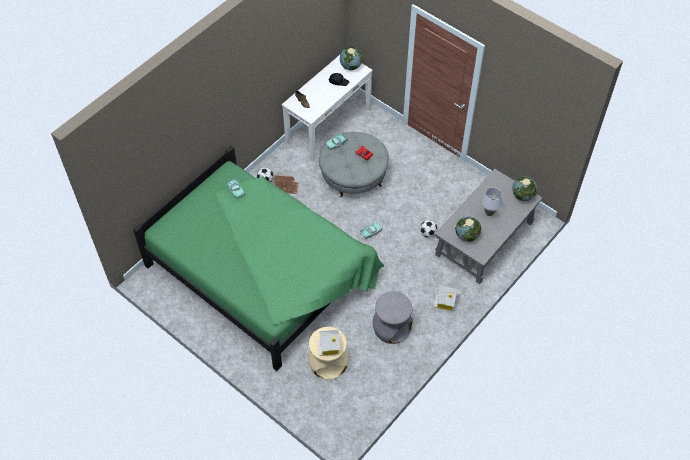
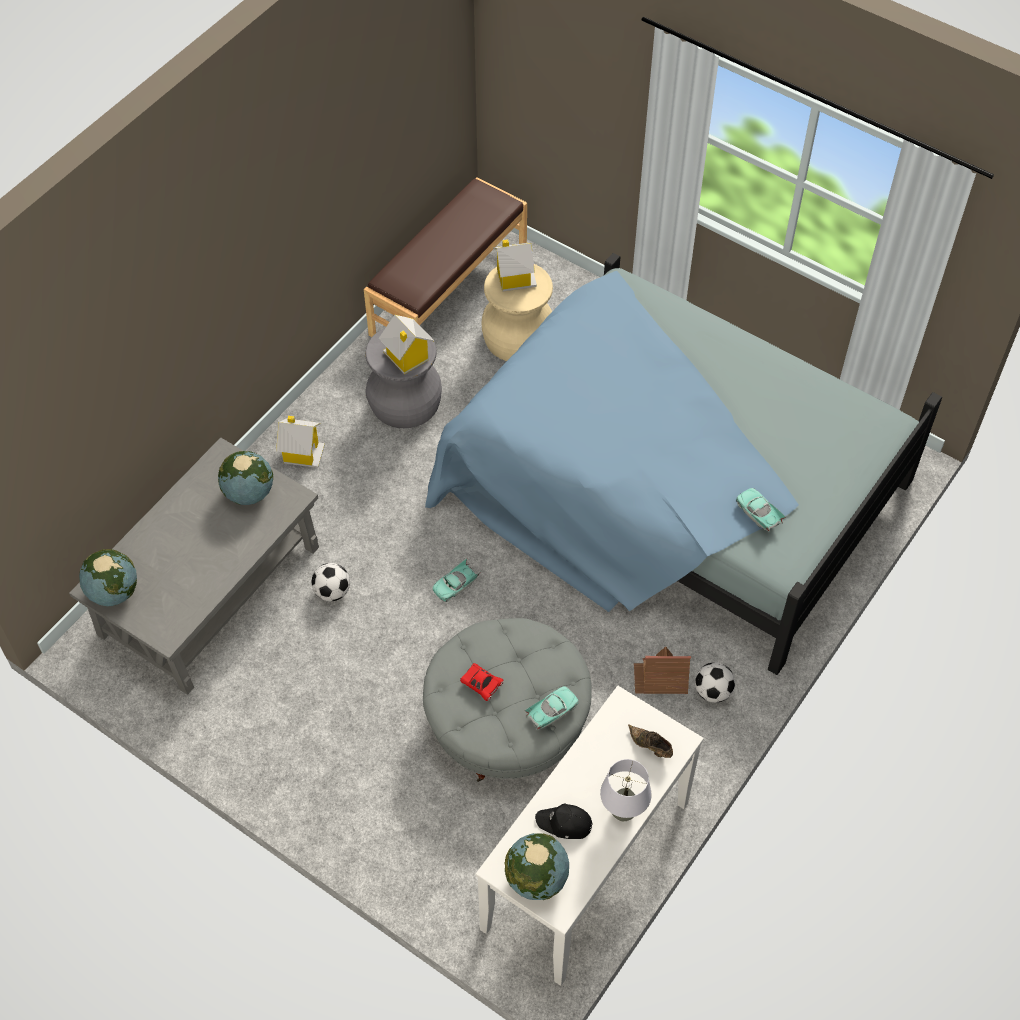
camera: 175 degrees right, 0 degrees up
green bed [133,146,384,371] -> blue bed [425,253,942,675]
grey table lamp [482,187,502,216] -> grey table lamp moved to [600,759,652,822]
none -> brown bench [364,177,527,337]
none -> toy house [378,315,434,374]

